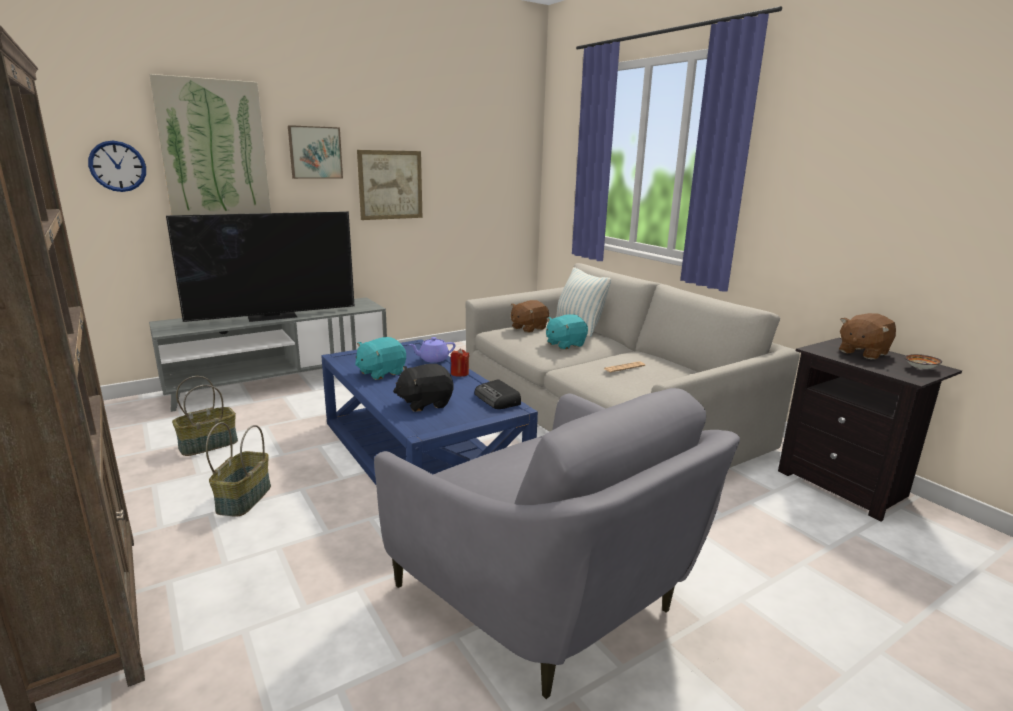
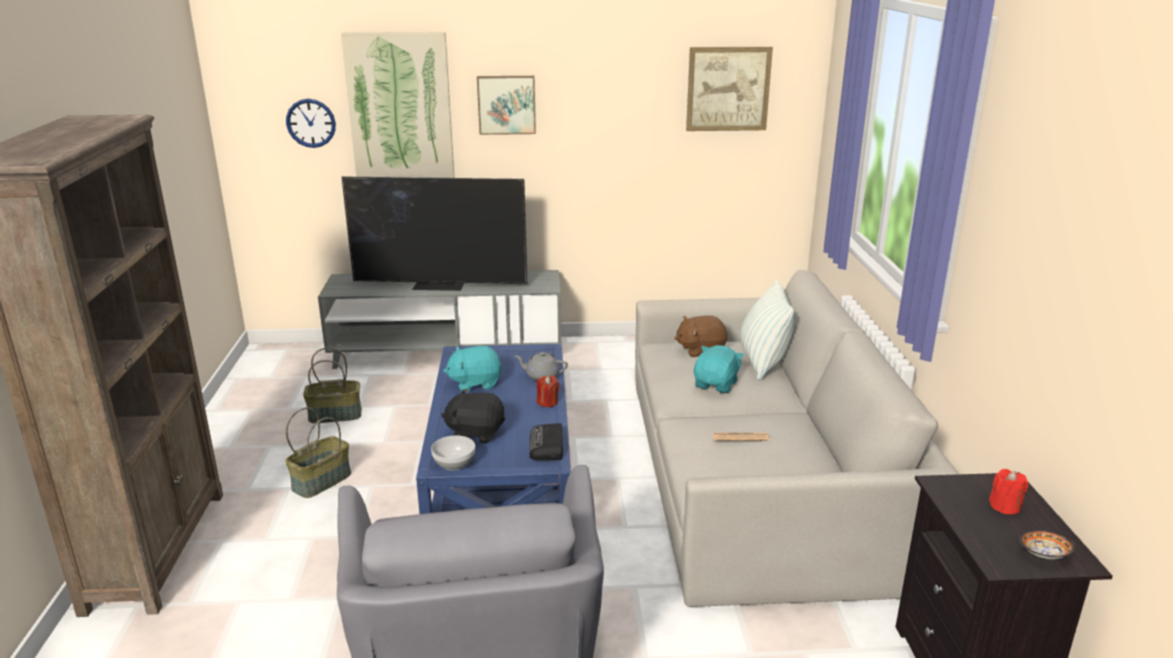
camera: 30 degrees right, 5 degrees up
picture [357,150,422,220] -> picture moved to [686,47,773,131]
purple teapot [409,337,455,363] -> grey teapot [515,352,568,381]
turquoise plush toy [546,314,588,350] -> turquoise plush toy turned 120 degrees clockwise [694,345,744,393]
brown plush toy [839,313,896,359] -> red candle [989,469,1029,514]
none -> bowl [431,435,475,471]

